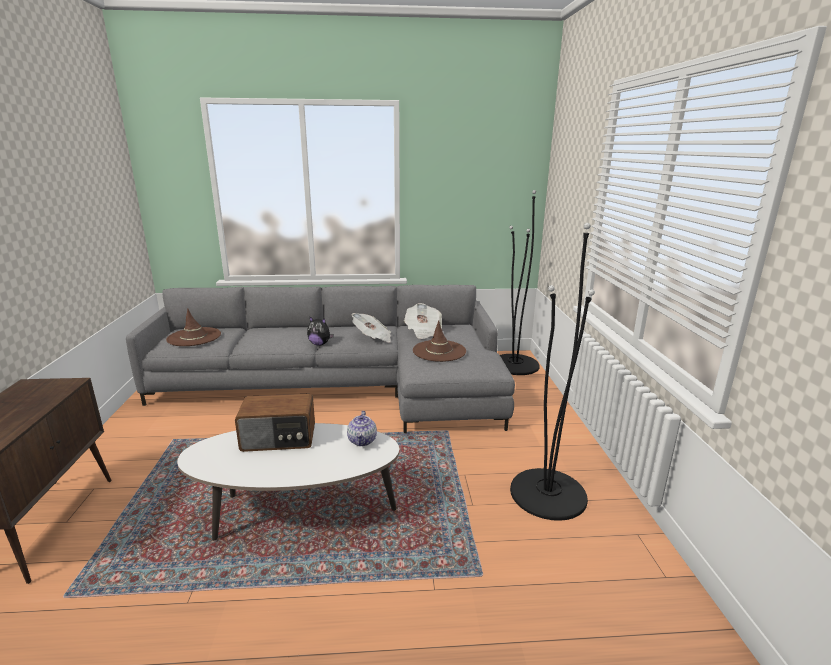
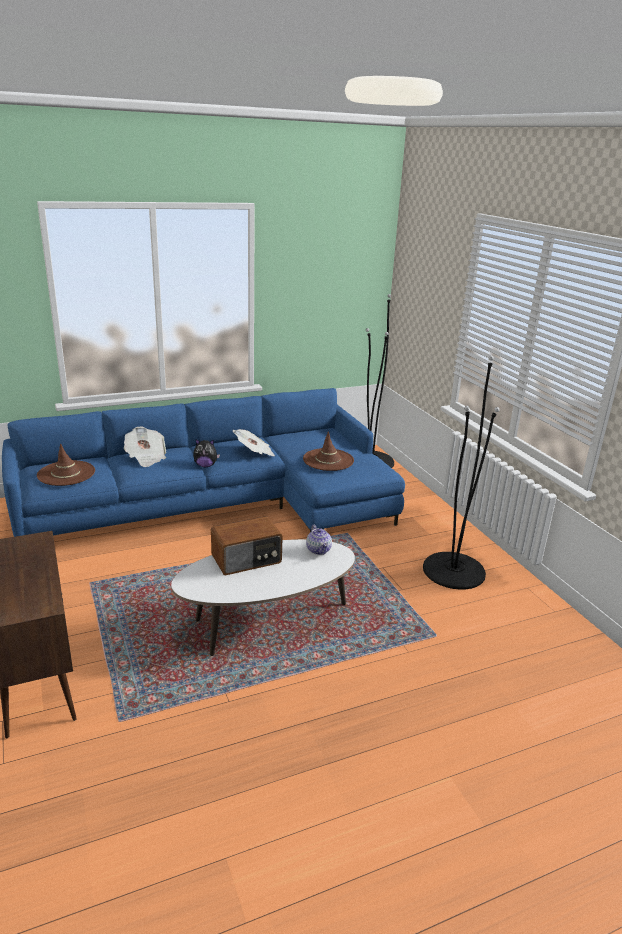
camera: 20 degrees left, 5 degrees up
grey sofa [126,285,515,433] -> blue sofa [2,388,405,537]
newspaper [404,303,442,339] -> newspaper moved to [124,427,166,467]

